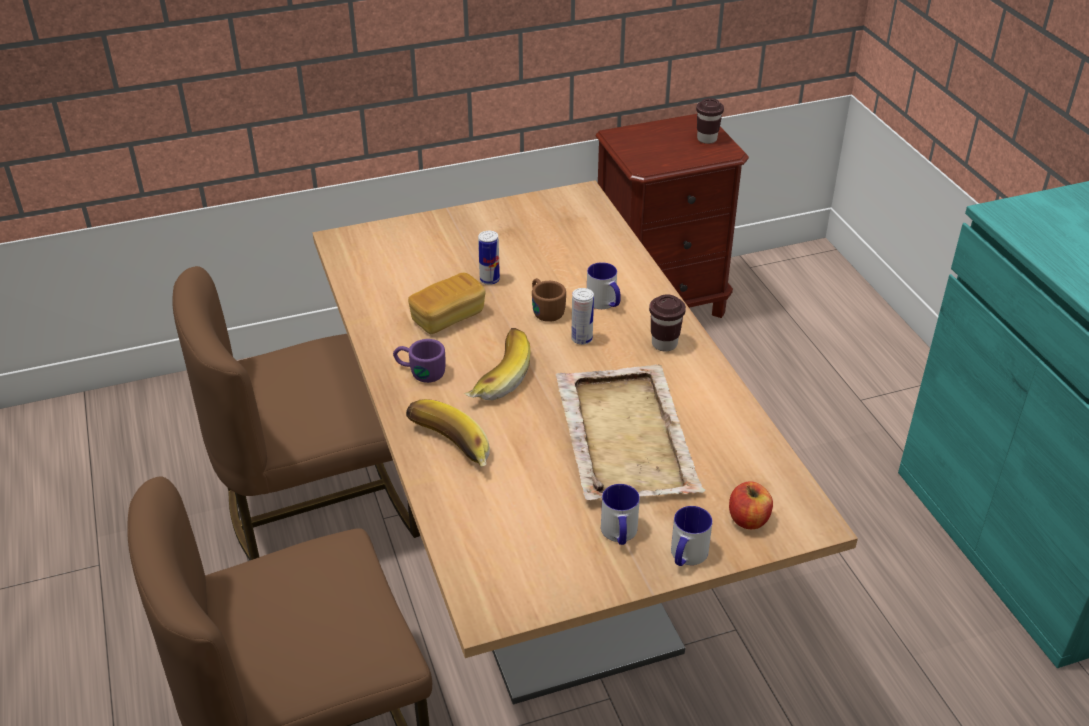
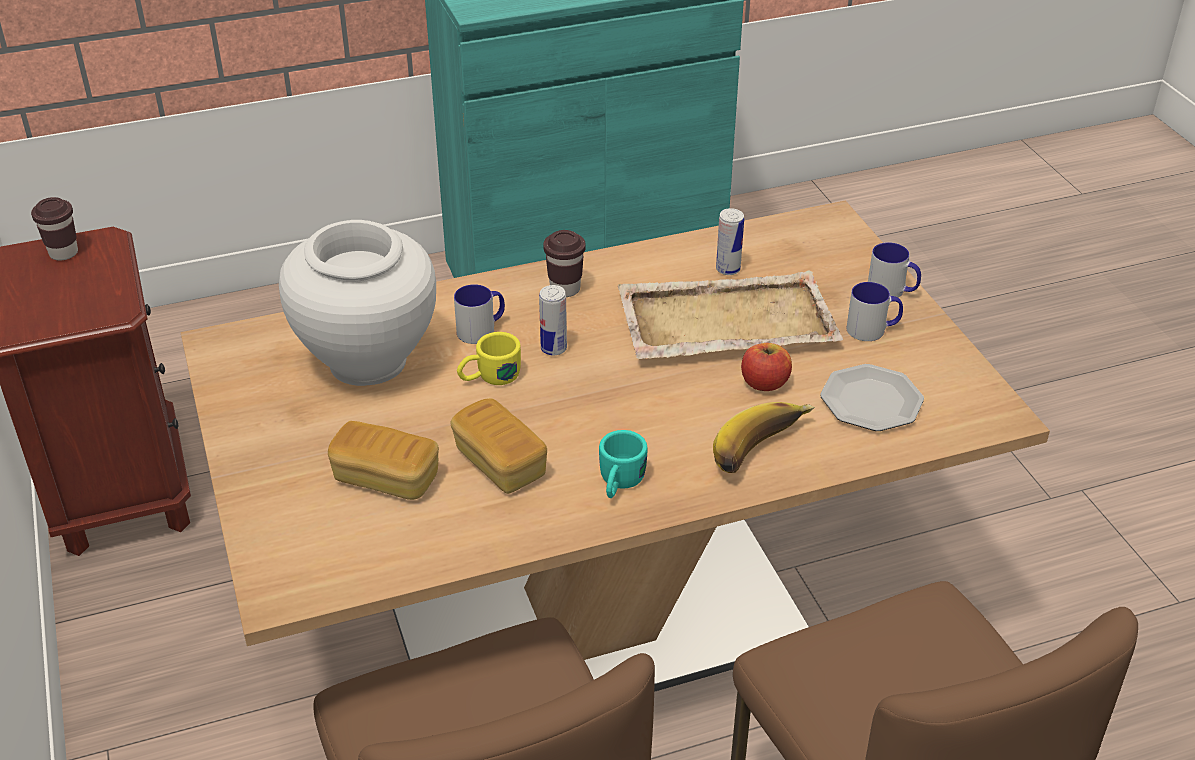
camera: 90 degrees left, 0 degrees up
purple mug [393,339,445,383] -> turquoise mug [599,430,648,498]
banana [464,328,530,400] -> none
can [478,231,500,285] -> can moved to [716,208,744,275]
brown mug [532,278,566,322] -> yellow mug [457,332,521,385]
apple [729,481,773,529] -> apple moved to [741,343,792,391]
none -> white vase [279,220,436,386]
none -> bread [328,421,439,500]
none -> plate [820,364,924,431]

